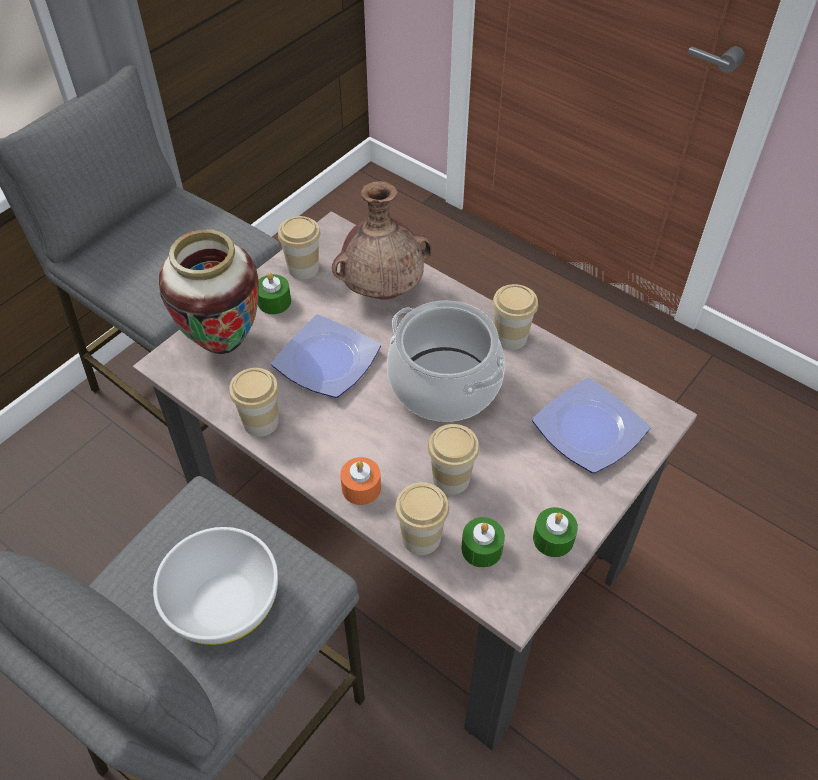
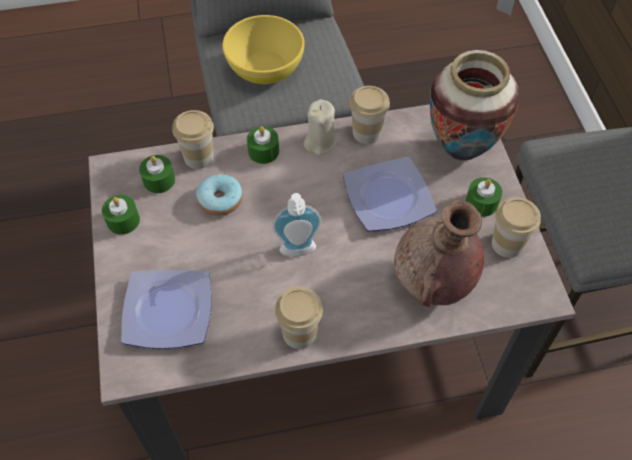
camera: 130 degrees right, 5 degrees up
white bowl [153,527,278,645] -> yellow bowl [223,15,304,84]
orange candle [340,457,381,505] -> green candle [247,126,279,164]
cooking pot [387,300,505,422] -> soap dispenser [272,193,322,257]
cup [428,424,479,495] -> donut [196,174,243,216]
none -> beige candle [304,99,337,156]

